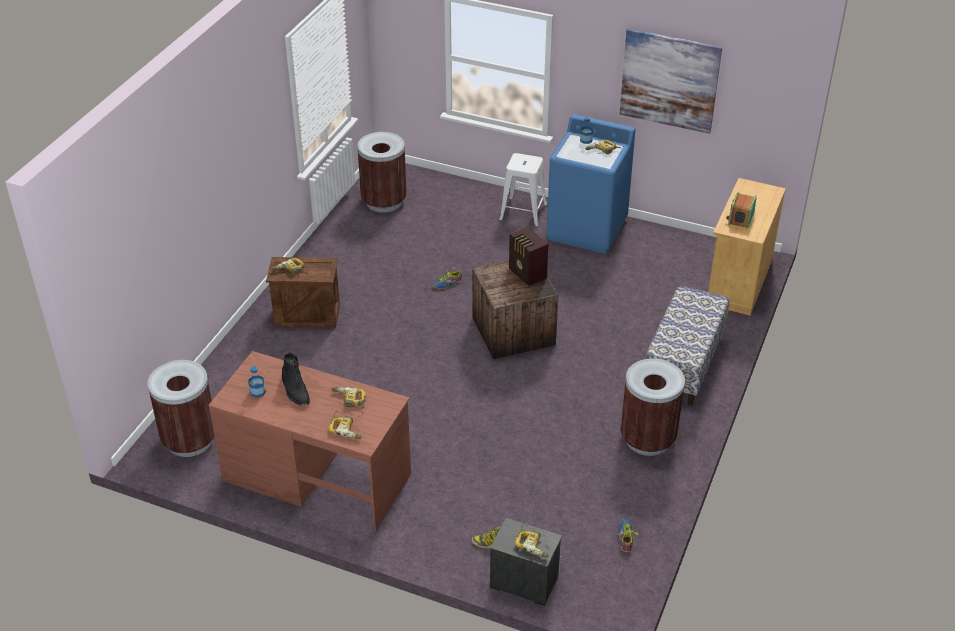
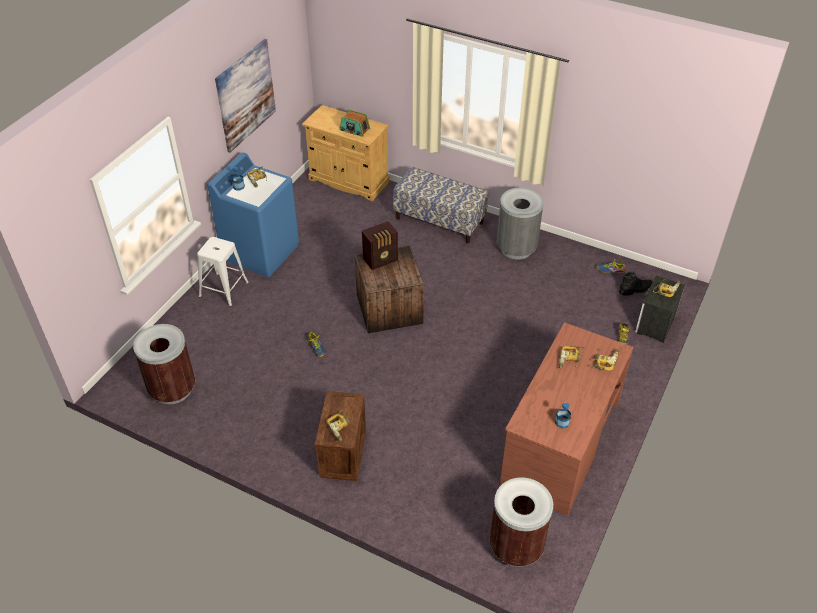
camera: 85 degrees left, 5 degrees up
black boot [282,353,310,405] -> black boot moved to [619,272,653,296]
brown trash can [621,359,685,456] -> grey trash can [497,188,544,260]

